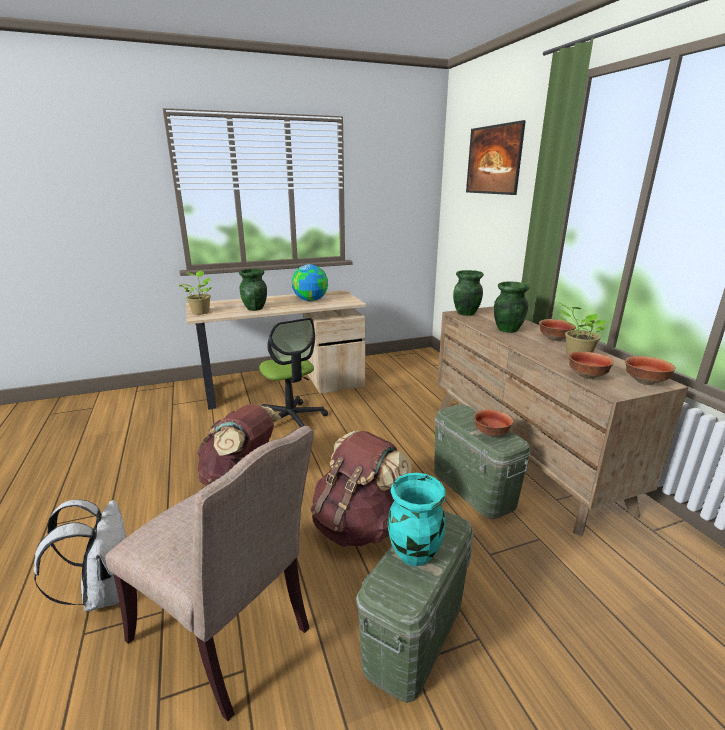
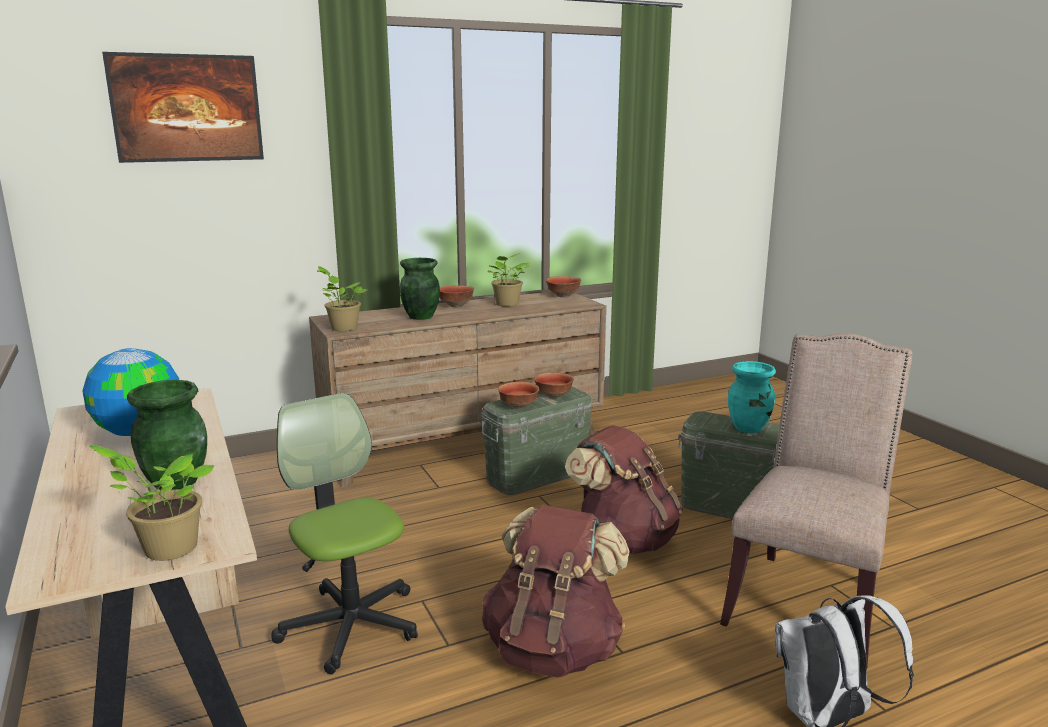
camera: 95 degrees left, 5 degrees down
office chair [259,318,328,427] -> office chair turned 90 degrees counterclockwise [272,393,418,674]
green vase [453,270,484,316] -> potted plant [318,266,367,331]
bowl [569,352,614,379] -> bowl moved to [498,382,539,409]

